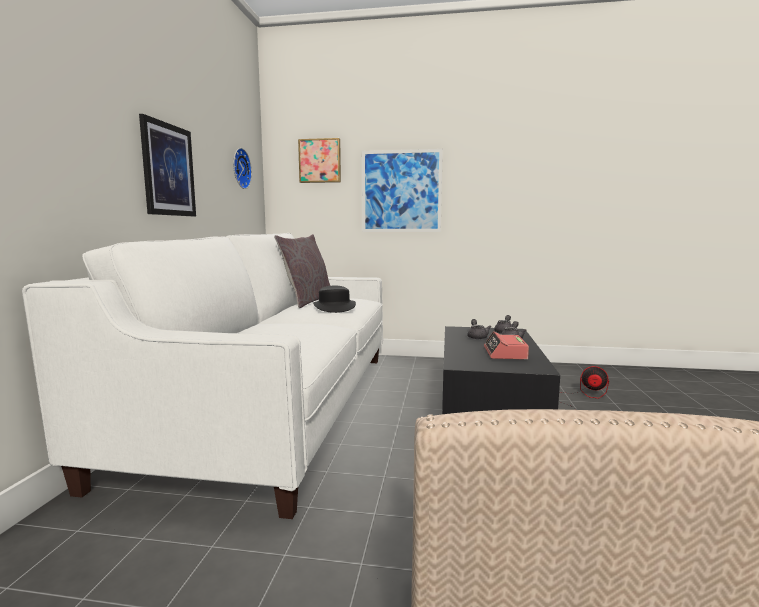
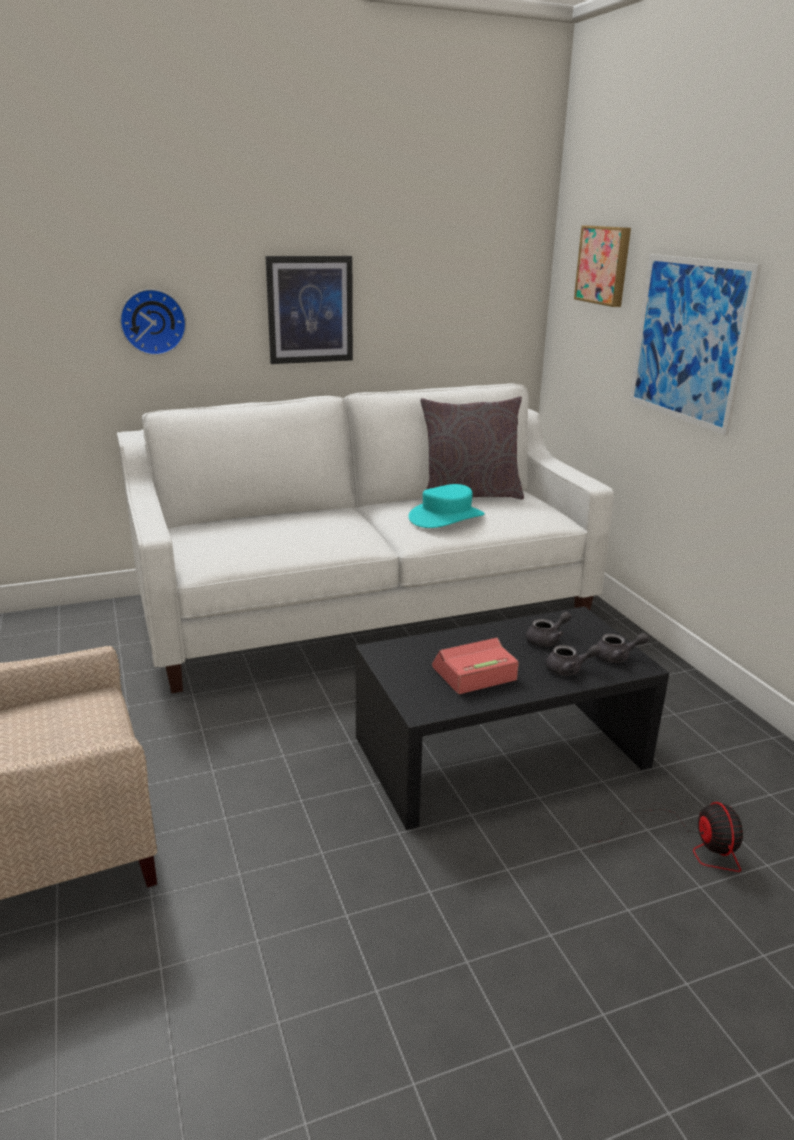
camera: 60 degrees right, 15 degrees up
wall clock [233,148,252,189] -> wall clock moved to [120,289,186,355]
black hat [313,286,356,313] -> turquoise hat [409,484,485,528]

